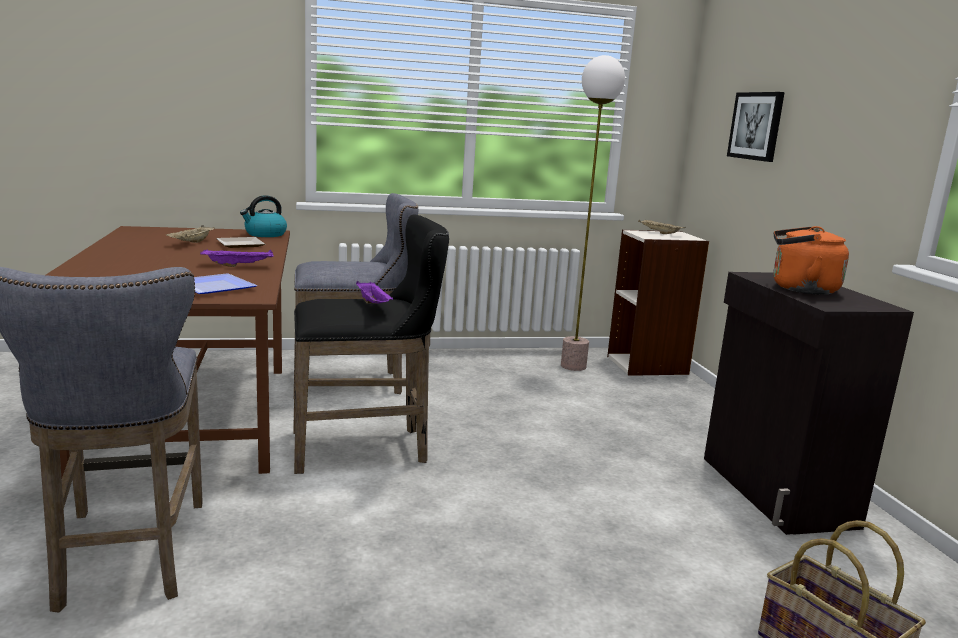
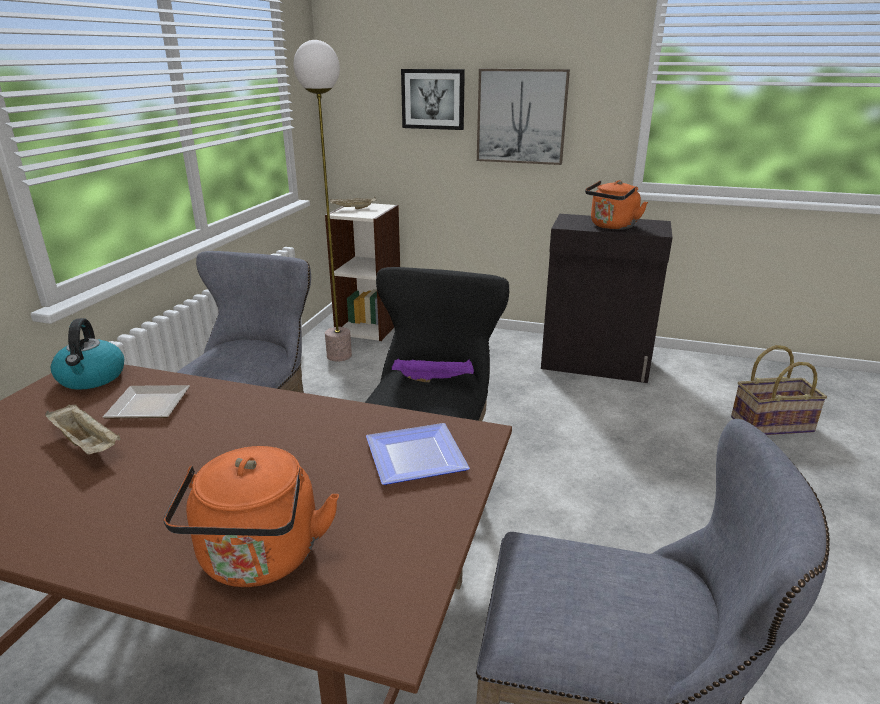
camera: 60 degrees left, 10 degrees up
purple tray [200,249,274,267] -> none
none -> orange kettle [163,446,339,587]
none -> picture [477,69,570,165]

